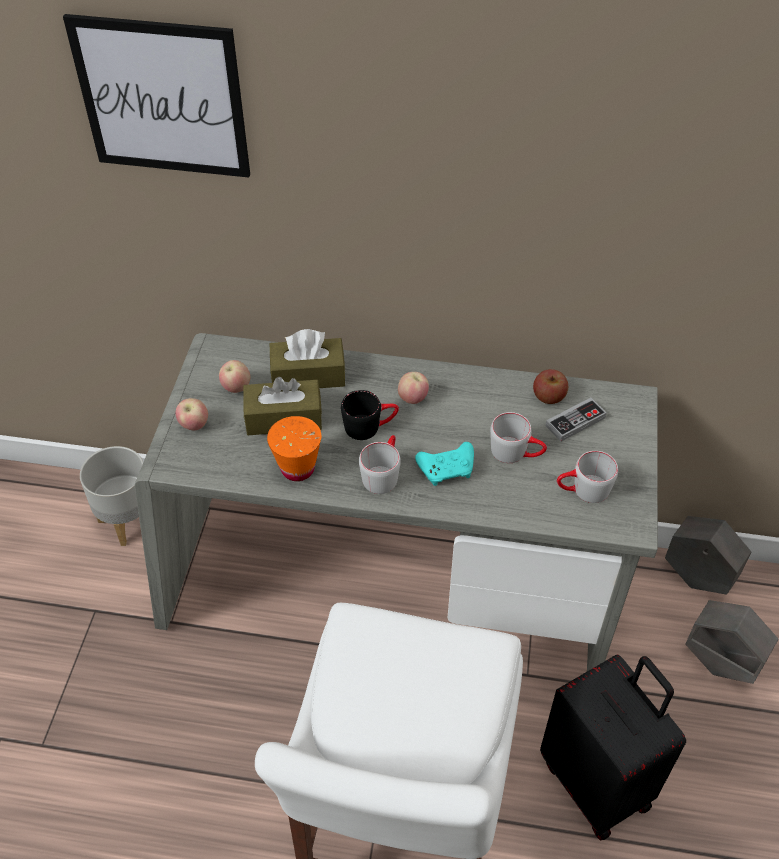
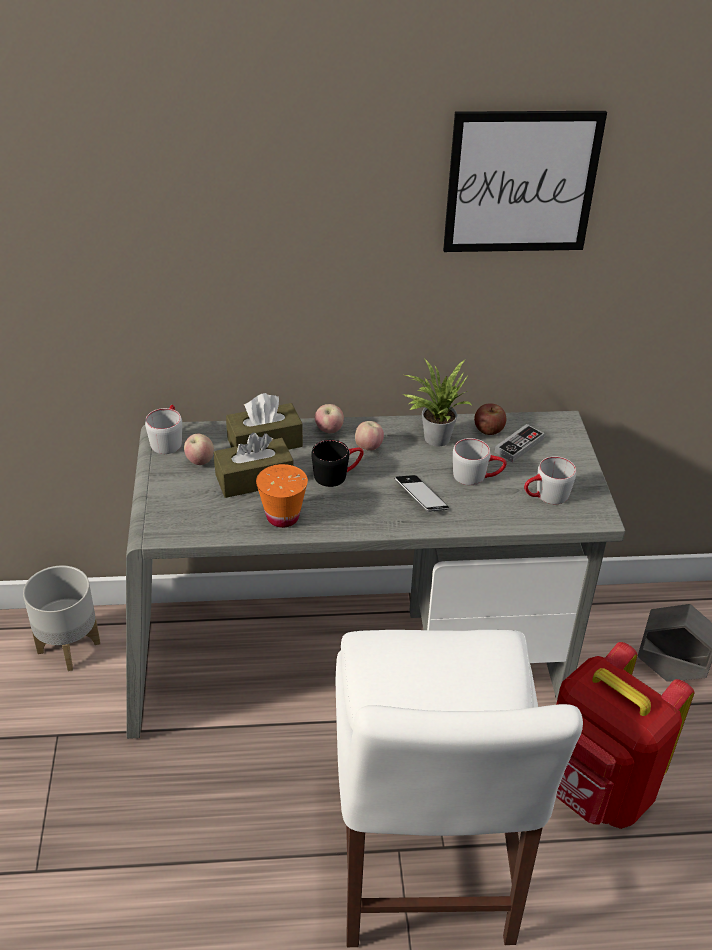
camera: 15 degrees left, 10 degrees down
picture [63,14,250,178] -> picture moved to [443,111,607,252]
apple [176,398,208,430] -> apple moved to [315,404,344,433]
grey mug [359,435,401,494] -> grey mug moved to [145,405,182,454]
turquoise game controller [415,442,474,486] -> phone [395,475,449,512]
black suitcase [540,654,686,840] -> red backpack [556,642,694,829]
grey planter [665,516,751,595] -> none
none -> potted plant [402,359,471,447]

